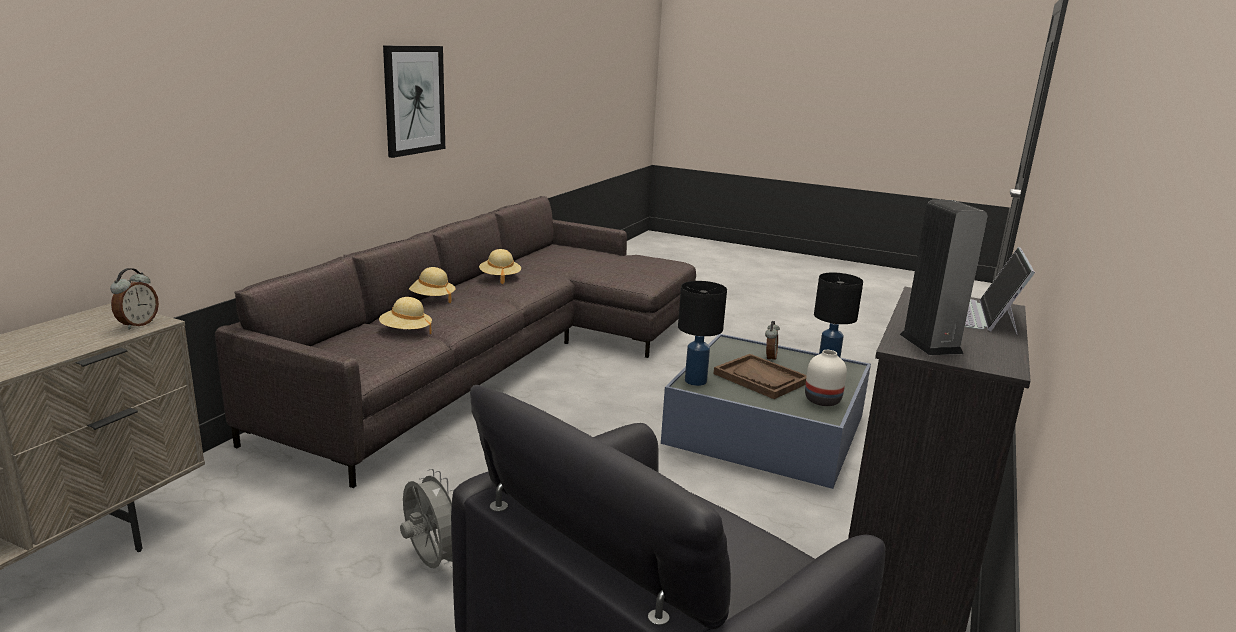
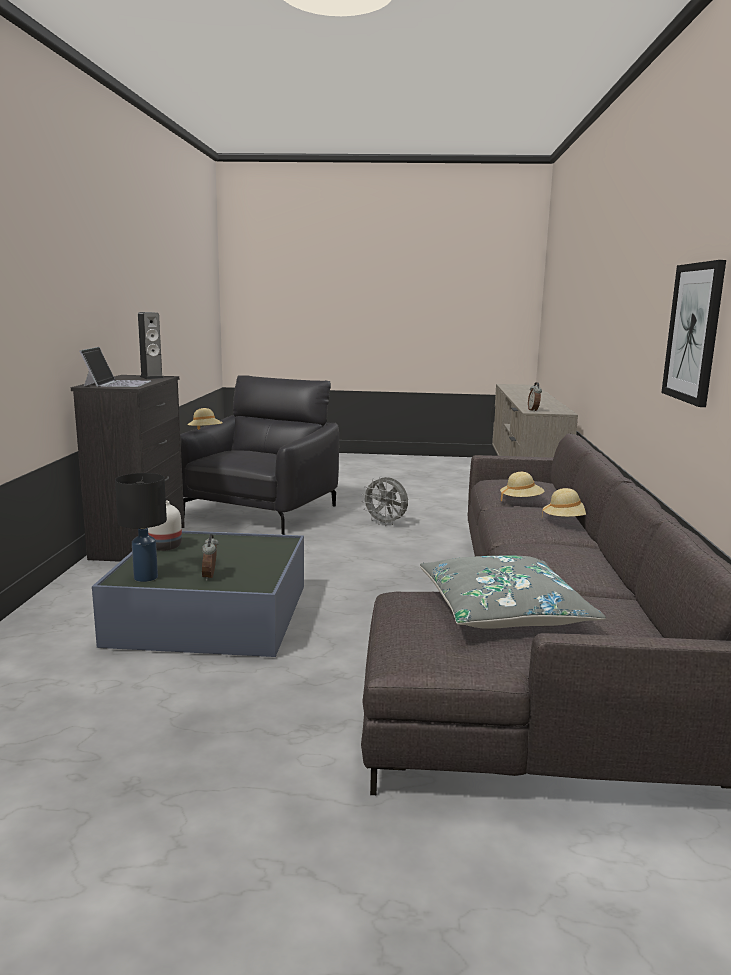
camera: 160 degrees right, 5 degrees down
beige hat [479,249,521,284] -> beige hat moved to [187,408,223,430]
black table lamp [678,281,727,386] -> none
brown tray [714,354,807,399] -> none
none -> grey pillow [420,556,606,629]

